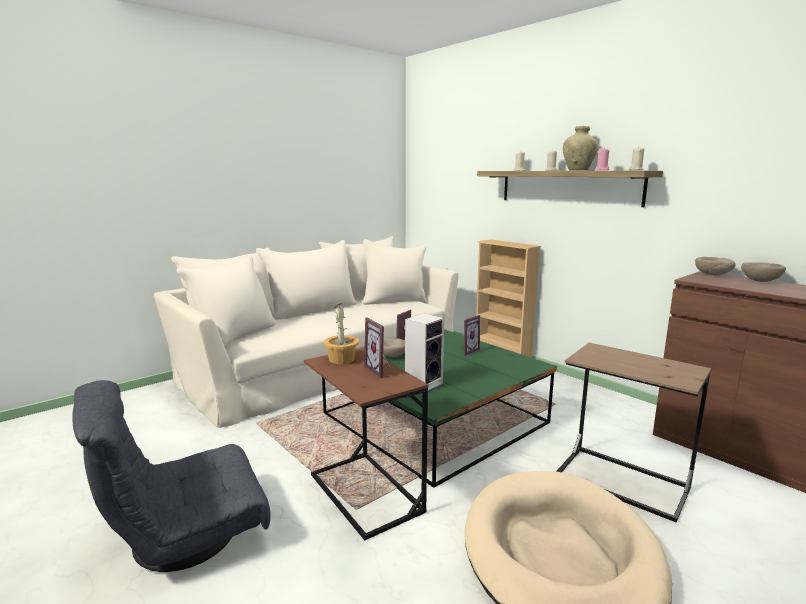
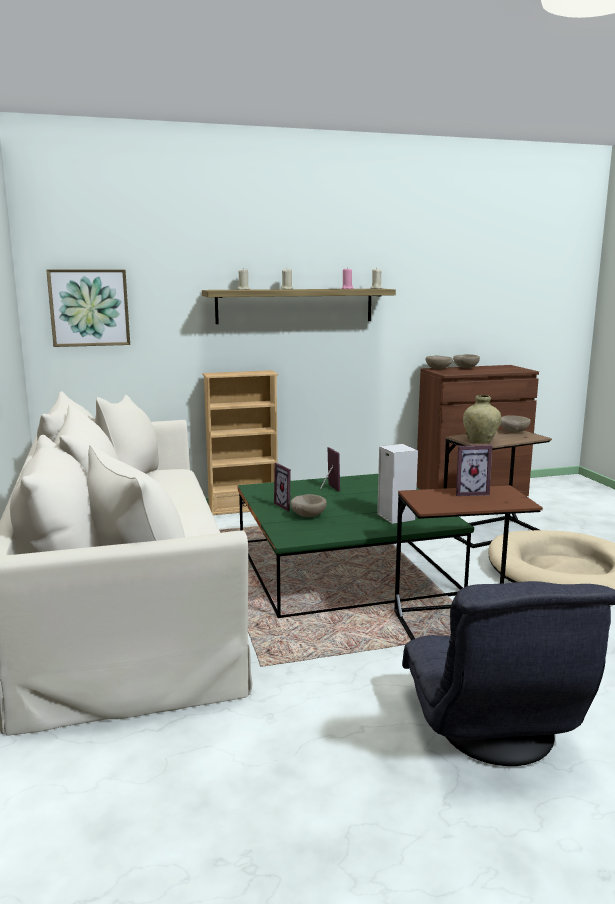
camera: 65 degrees left, 0 degrees up
potted plant [323,303,359,364] -> none
beige vase [563,126,598,171] -> beige vase moved to [463,395,501,444]
none -> picture [46,269,130,347]
none -> beige bowl [500,415,531,433]

